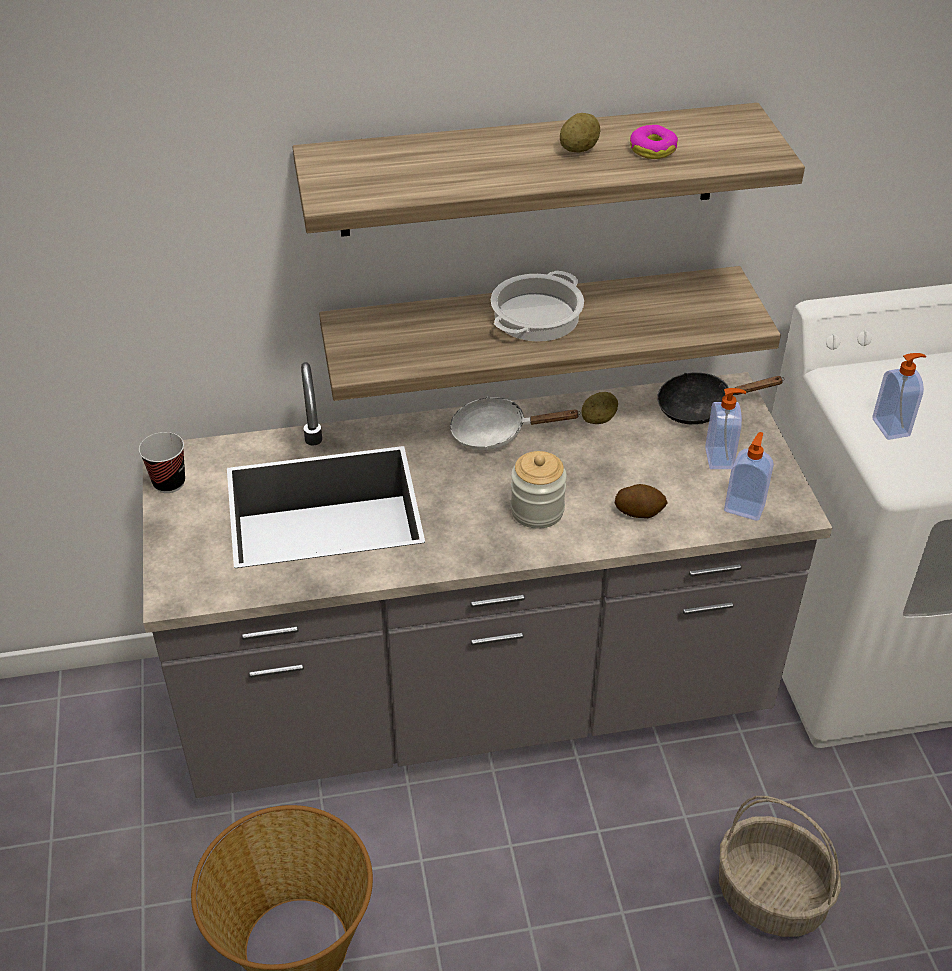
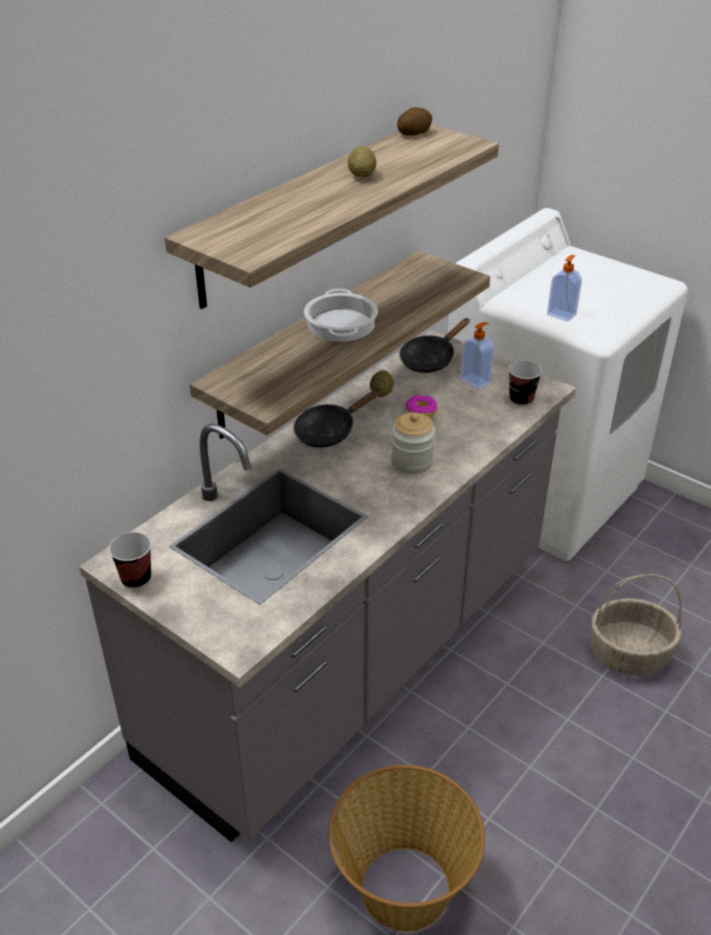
camera: 40 degrees left, 5 degrees down
white frying pan [450,397,581,450] -> black frying pan [293,388,382,448]
potato [615,484,668,518] -> potato moved to [397,107,432,136]
donut [630,125,678,159] -> donut moved to [406,395,437,418]
soap dispenser [724,432,774,521] -> cup [509,361,542,406]

